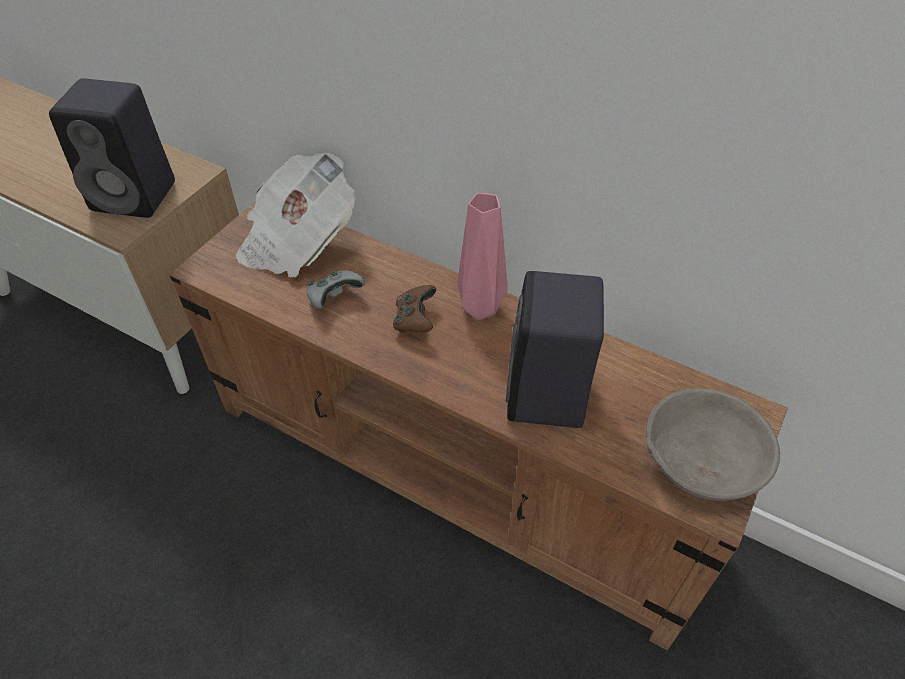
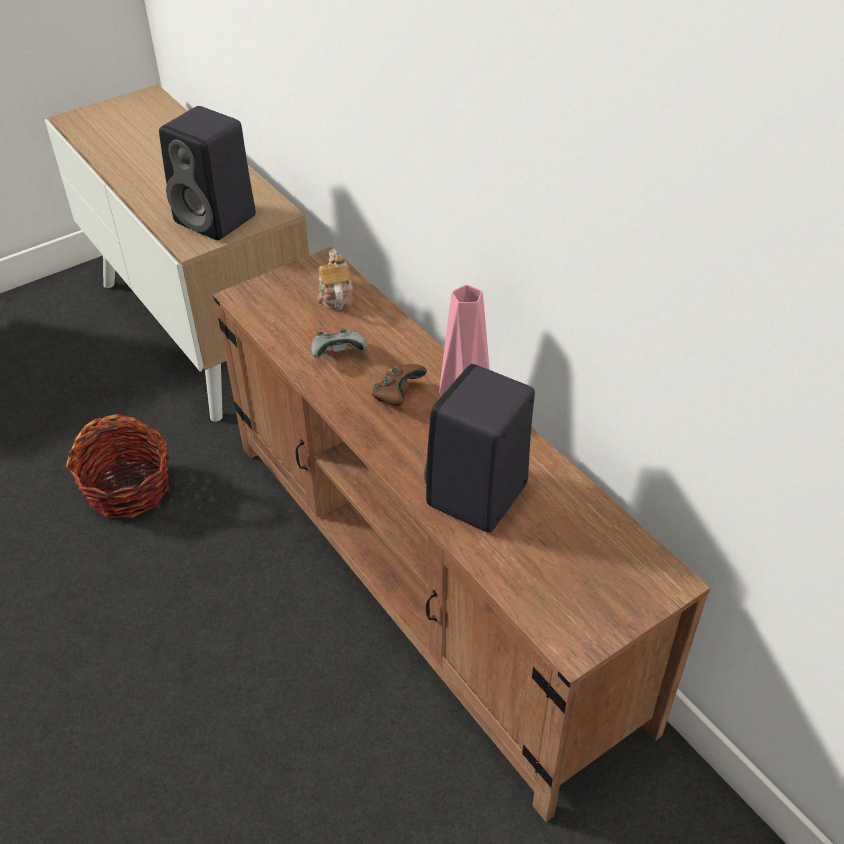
camera: 25 degrees right, 5 degrees down
newspaper [236,153,355,278] -> teapot [317,249,353,310]
grey bowl [646,388,780,501] -> none
none -> basket [66,414,169,518]

